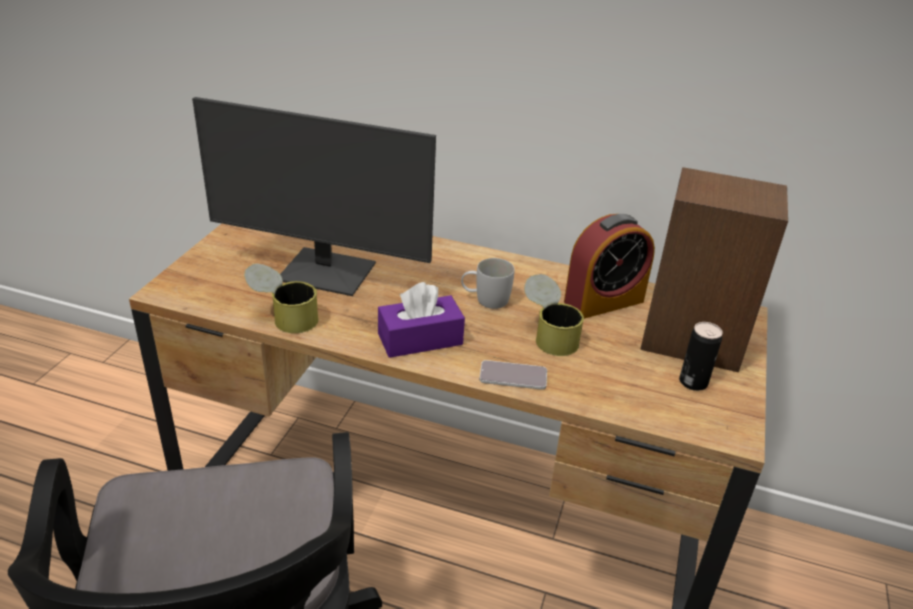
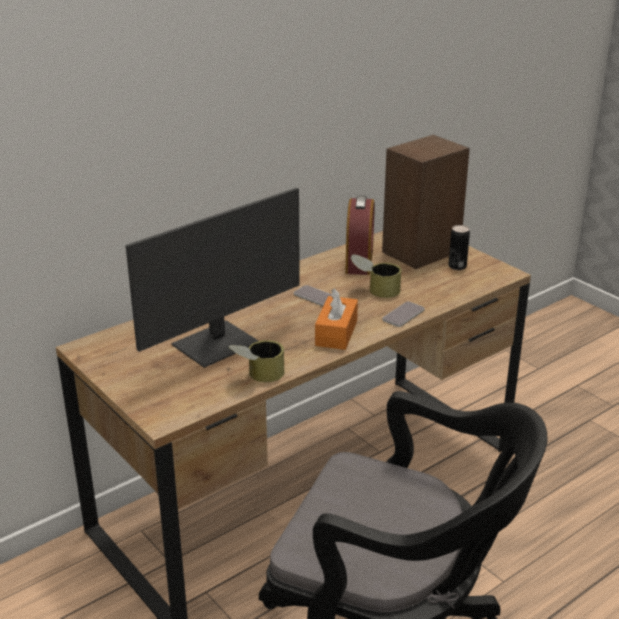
camera: 55 degrees left, 5 degrees down
purple tissue box [378,282,465,358] -> orange tissue box [315,288,358,350]
white mug [461,258,514,309] -> phone [294,285,332,306]

